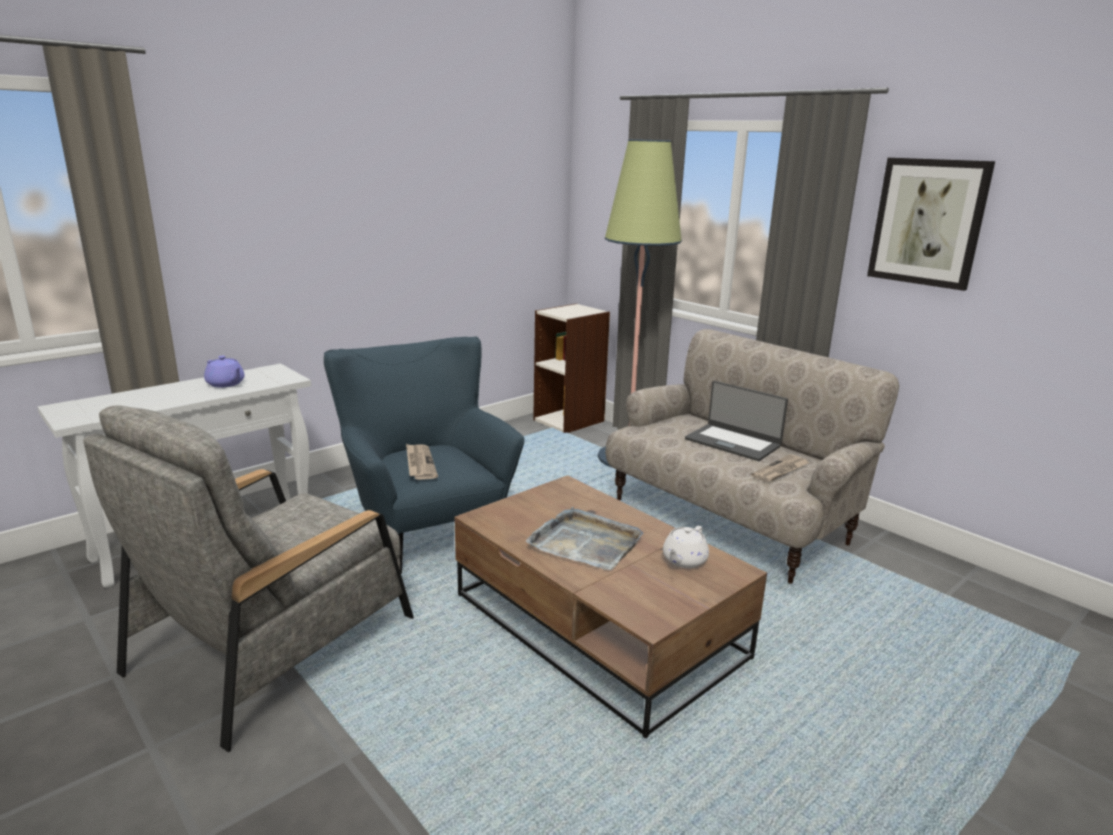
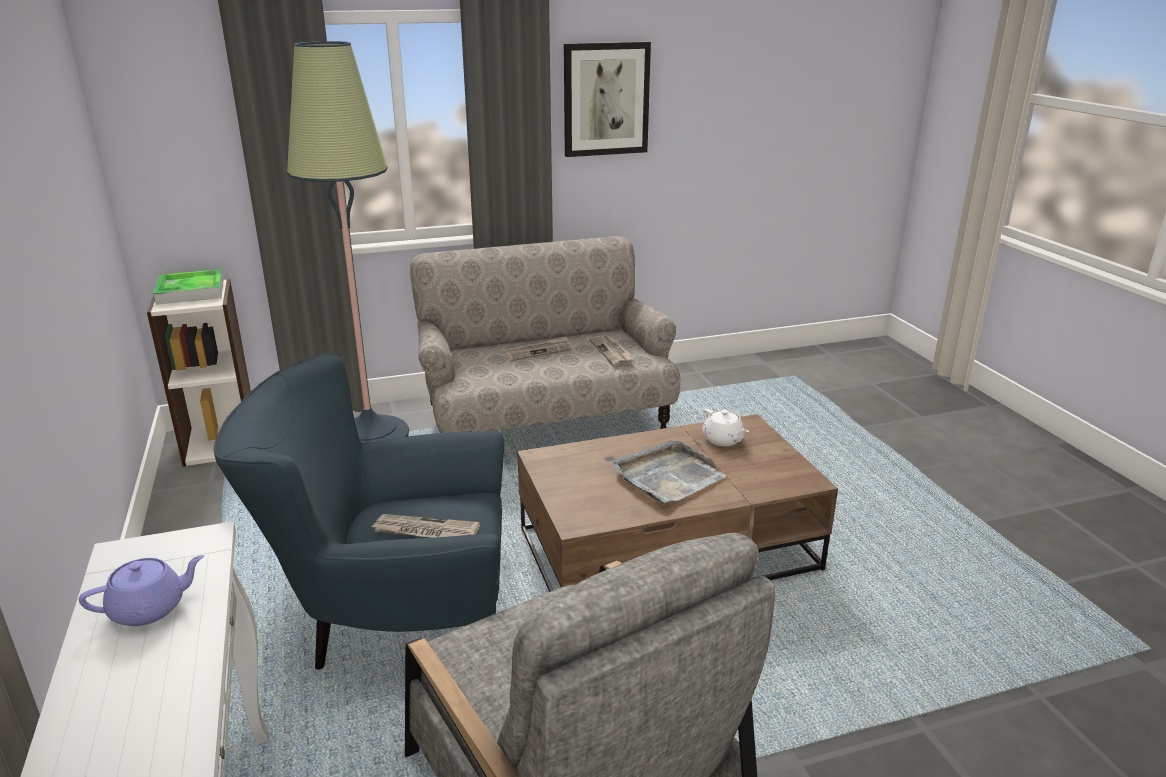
camera: 65 degrees left, 5 degrees up
laptop [685,381,788,461] -> newspaper [503,337,573,361]
none -> tray [153,269,224,305]

